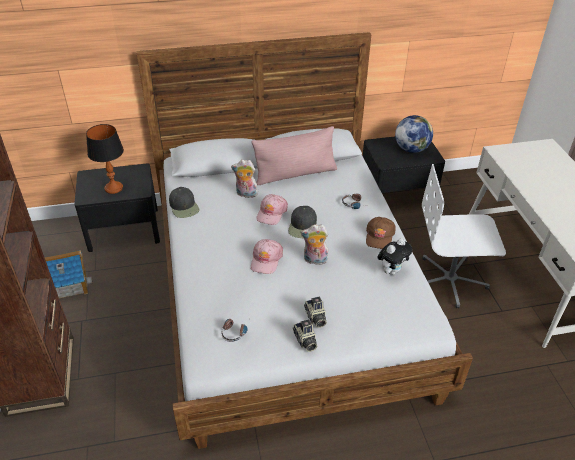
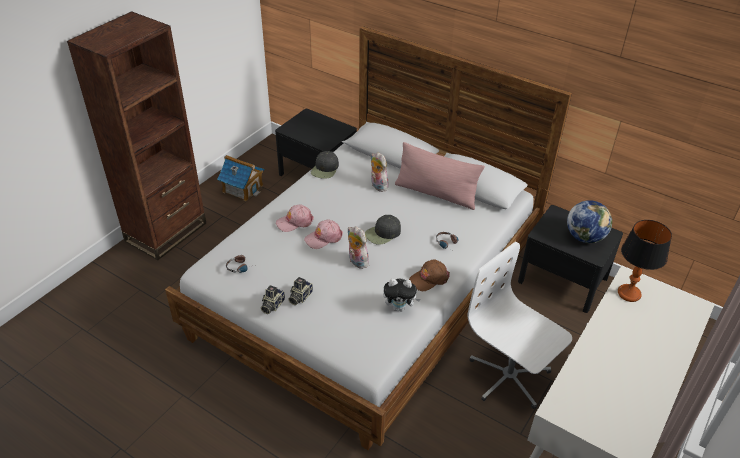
camera: 45 degrees right, 0 degrees up
table lamp [86,124,124,194] -> table lamp moved to [618,220,672,302]
pink cap [256,194,288,225] -> pink cap moved to [276,204,314,232]

